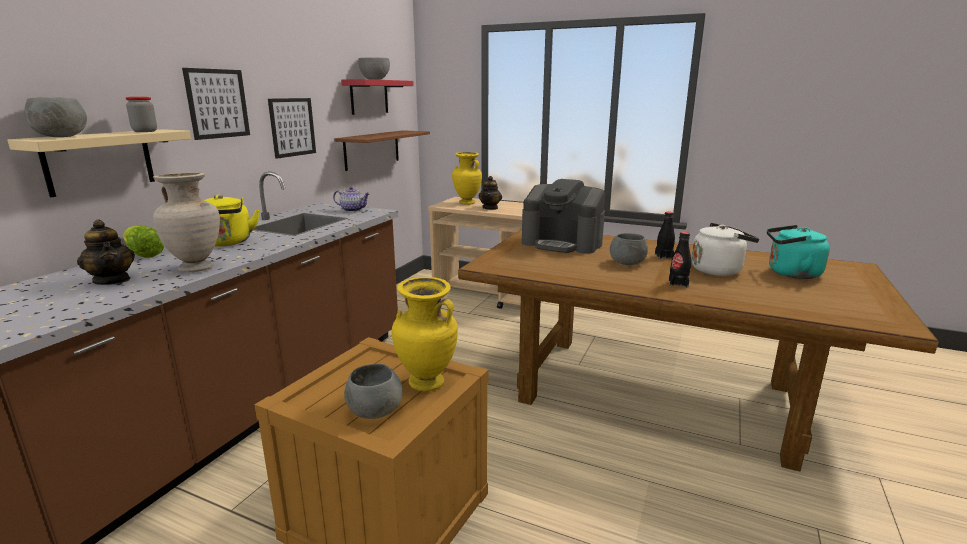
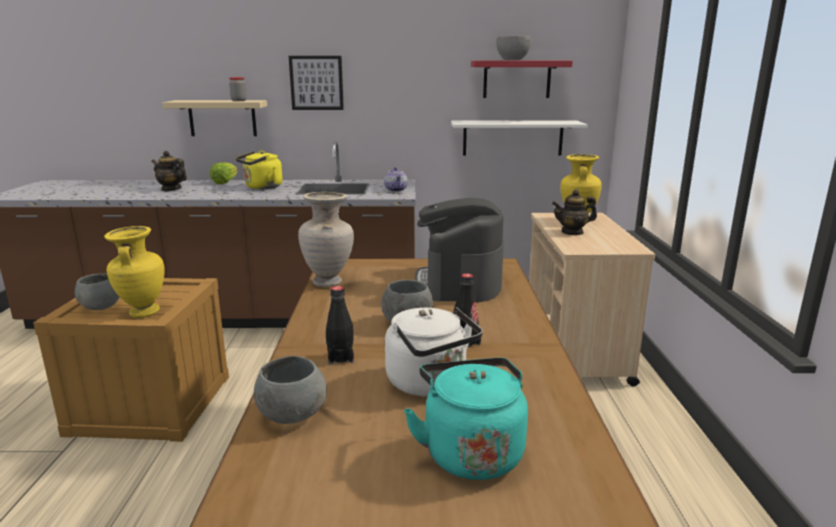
camera: 65 degrees right, 0 degrees up
grey bowl [24,97,87,137] -> grey bowl moved to [254,356,327,424]
teapot [77,220,135,285] -> teapot turned 90 degrees clockwise [151,151,187,191]
beige vase [153,173,220,272] -> beige vase moved to [298,192,354,287]
picture [268,98,316,159] -> none
brown shelf [334,130,430,171] -> white shelf [451,120,588,156]

